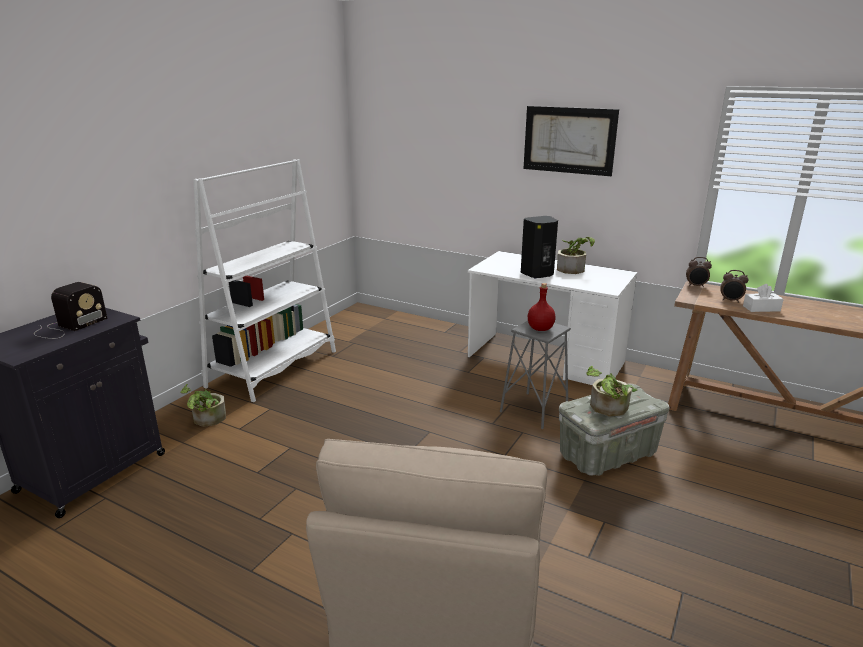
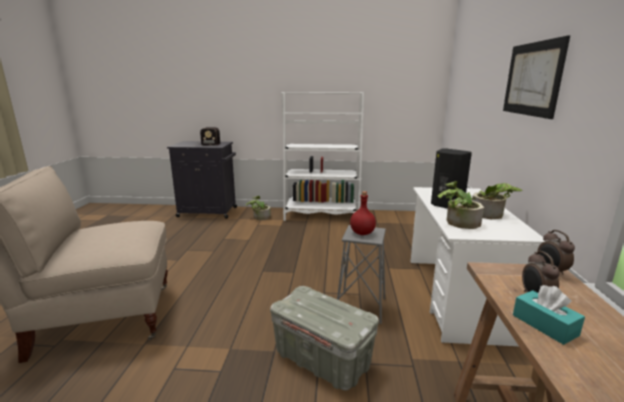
camera: 65 degrees right, 5 degrees down
potted plant [586,366,638,417] -> potted plant moved to [438,181,484,229]
white tissue box [743,284,784,312] -> turquoise tissue box [513,285,585,345]

